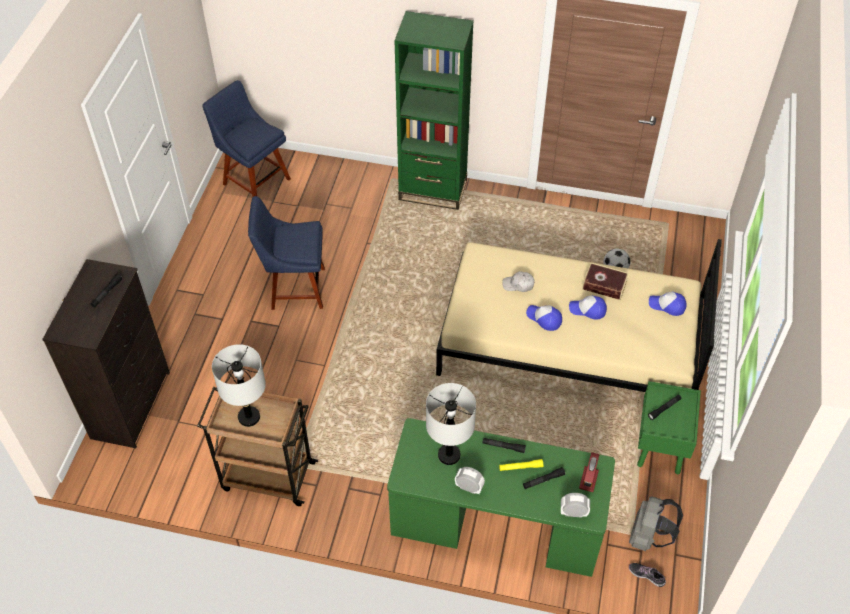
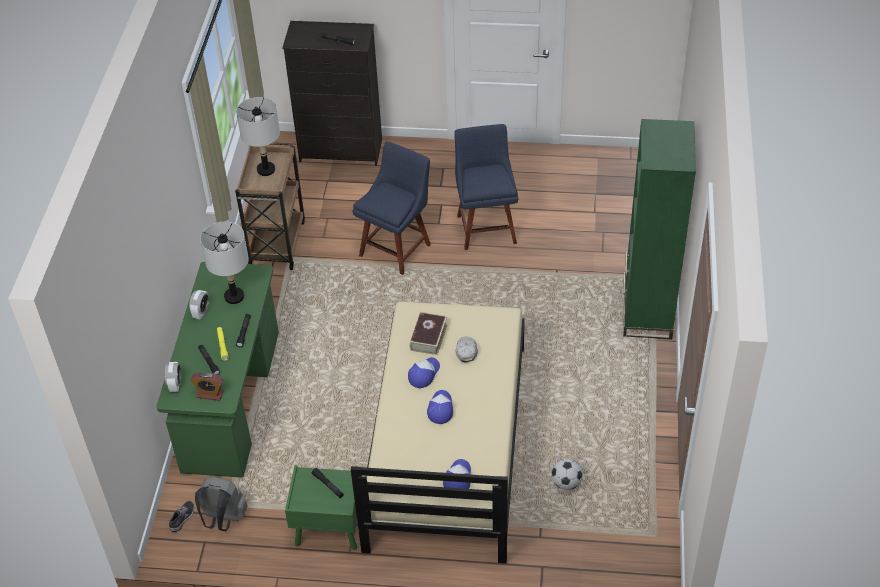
camera: 85 degrees right, 5 degrees down
blue chair [202,80,291,197] -> blue chair moved to [353,142,431,275]
book [582,263,629,300] -> book moved to [410,312,447,355]

